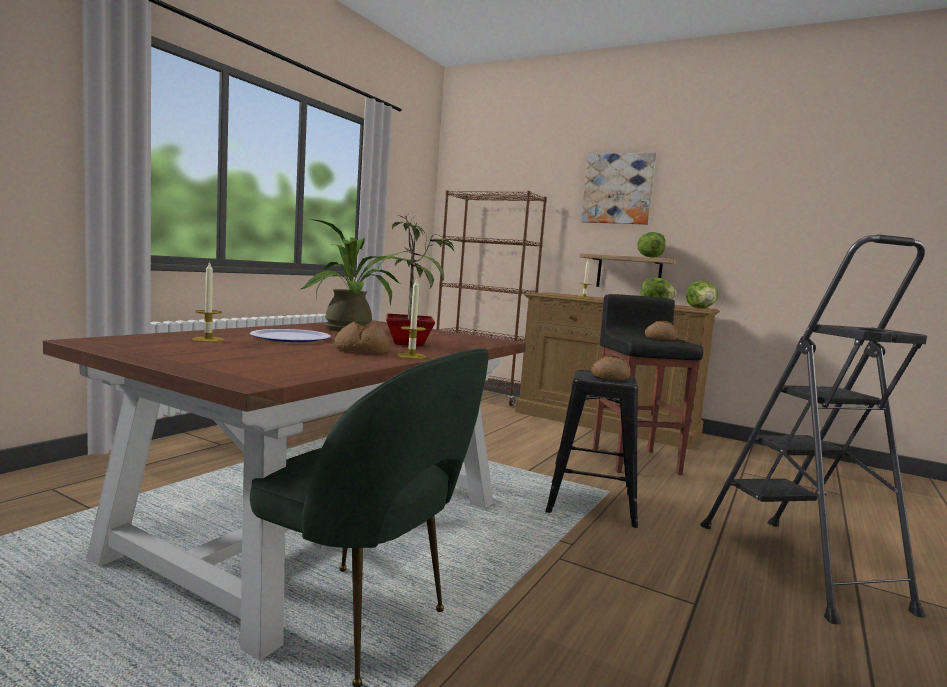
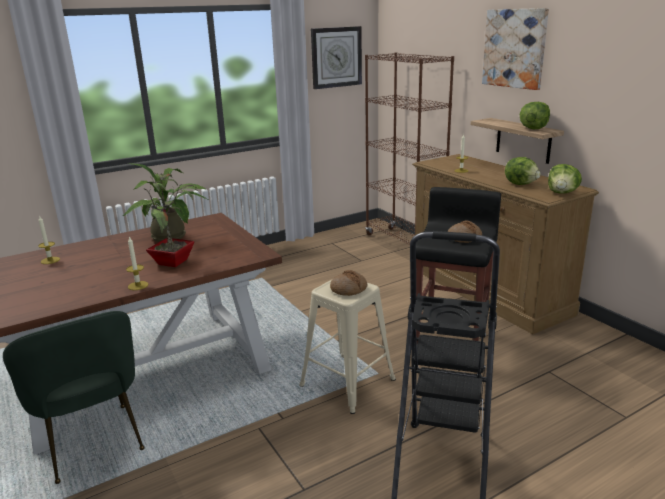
camera: 30 degrees right, 15 degrees up
plate [250,329,331,342] -> none
bread [334,322,390,353] -> none
black stool [545,370,638,528] -> beige stool [299,280,396,414]
none -> wall clock [311,26,362,89]

